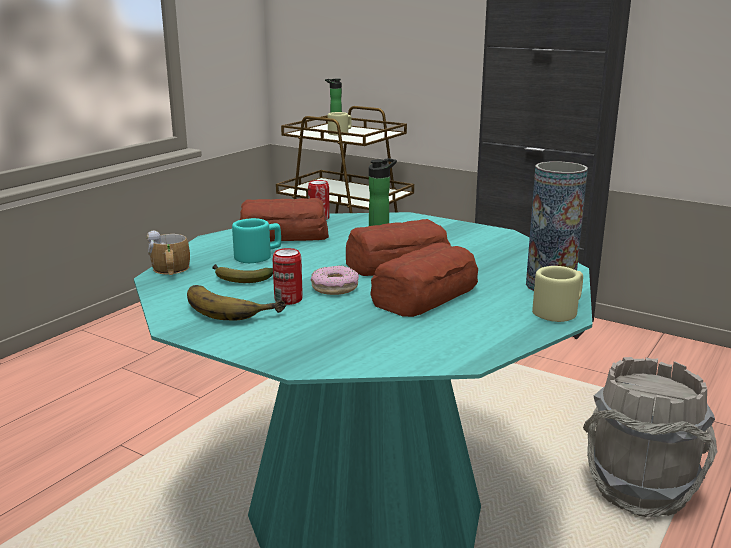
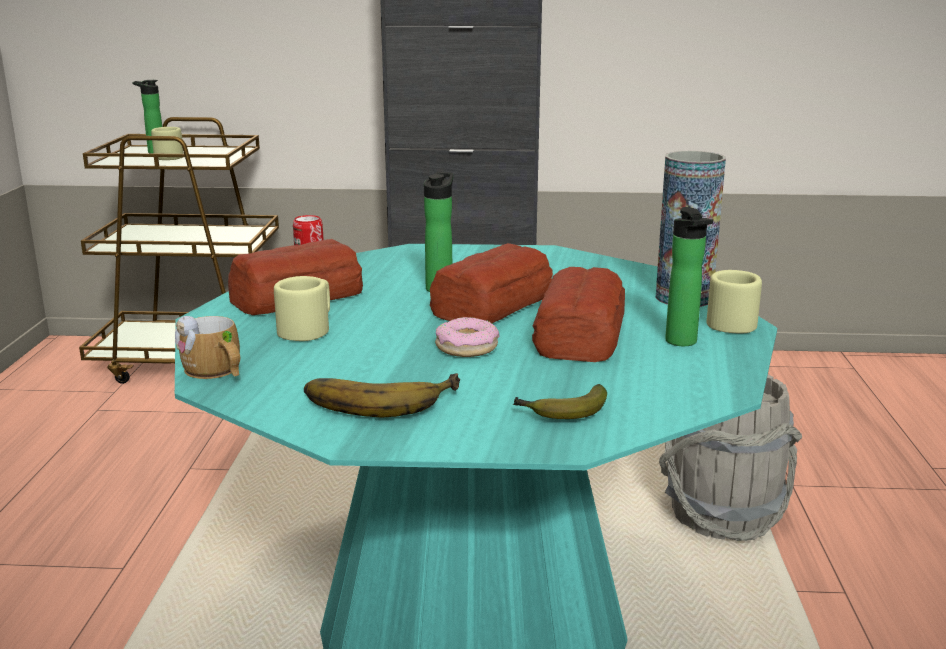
camera: 30 degrees left, 0 degrees up
banana [213,264,273,283] -> banana moved to [513,384,607,419]
turquoise mug [232,218,281,263] -> beige mug [274,276,330,341]
can [272,248,303,305] -> none
none -> bottle [665,207,713,346]

